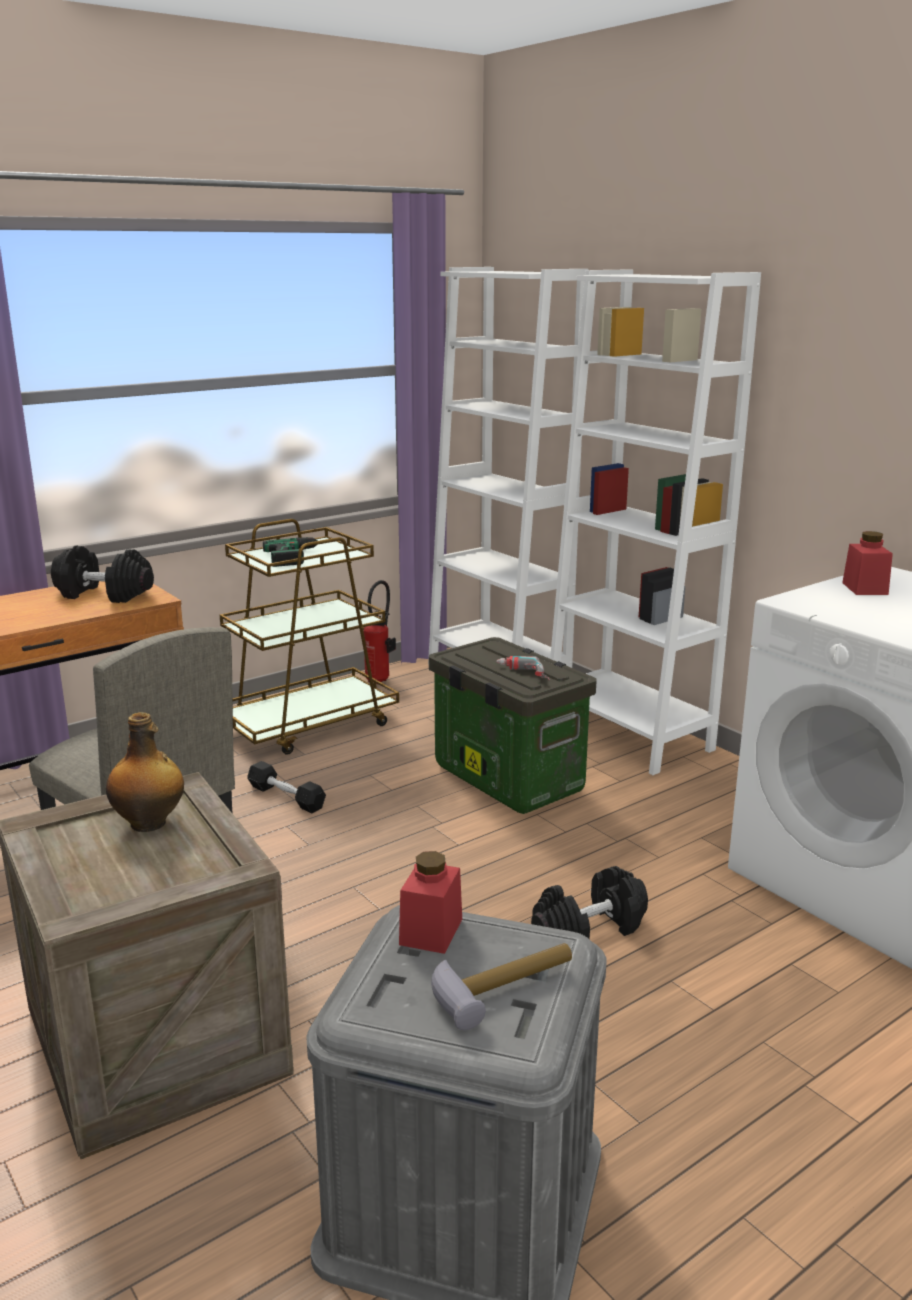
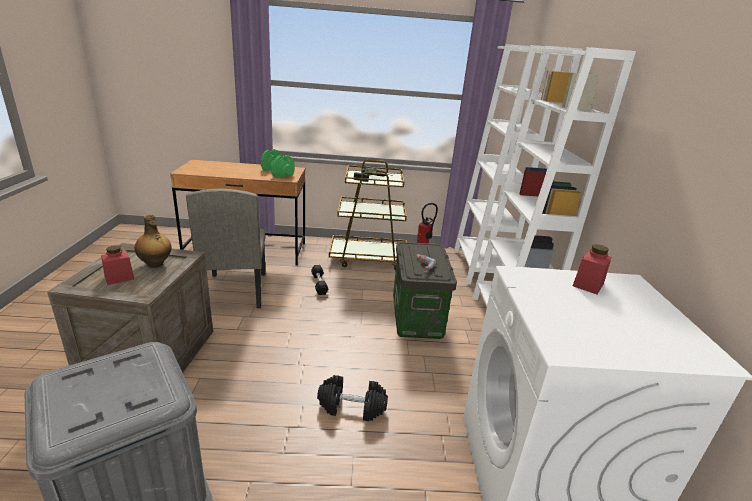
camera: 35 degrees right, 5 degrees up
black dumbbell [51,545,154,603] -> green dumbbell [261,149,295,178]
red jar [399,851,462,954] -> red jar moved to [101,245,134,285]
hammer [431,943,572,1031] -> none

